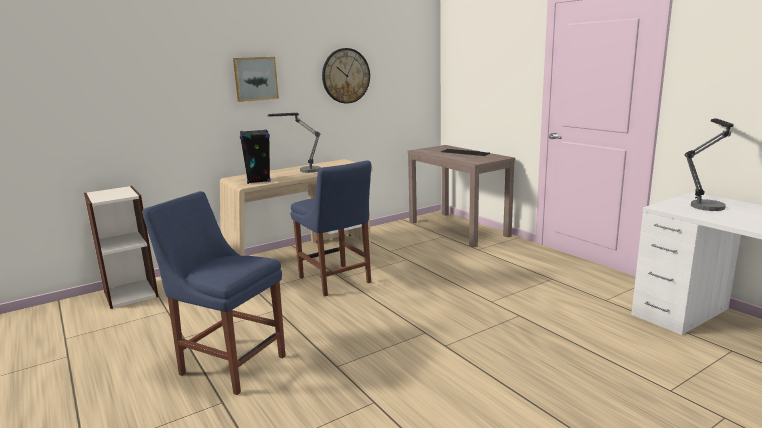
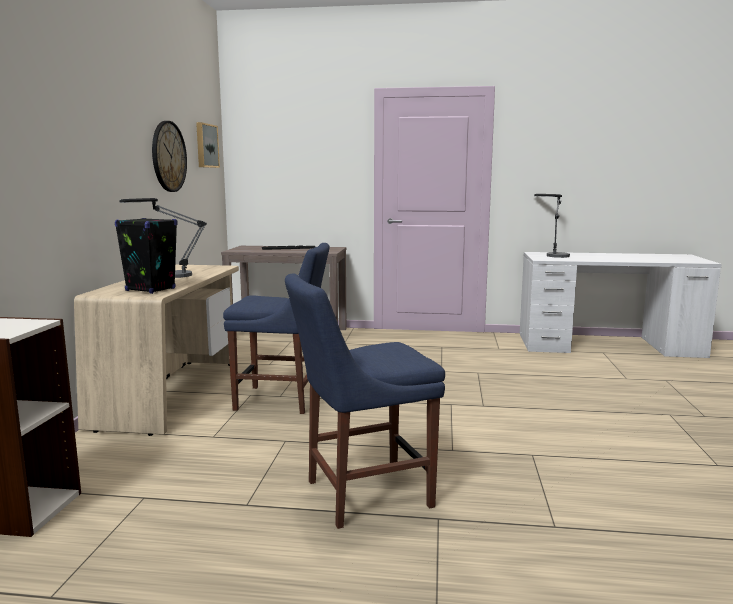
camera: 50 degrees left, 5 degrees down
picture [233,57,279,102] -> picture moved to [196,122,220,168]

